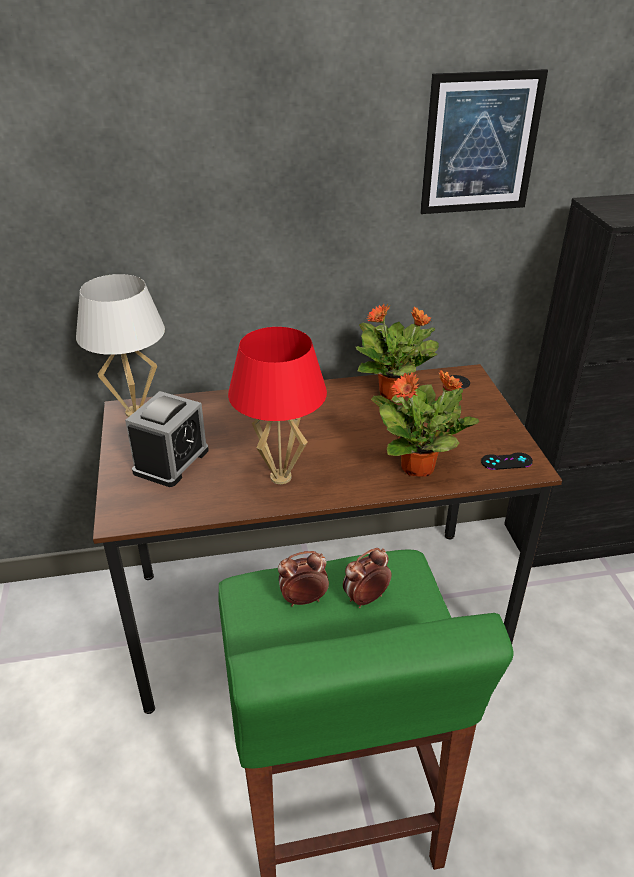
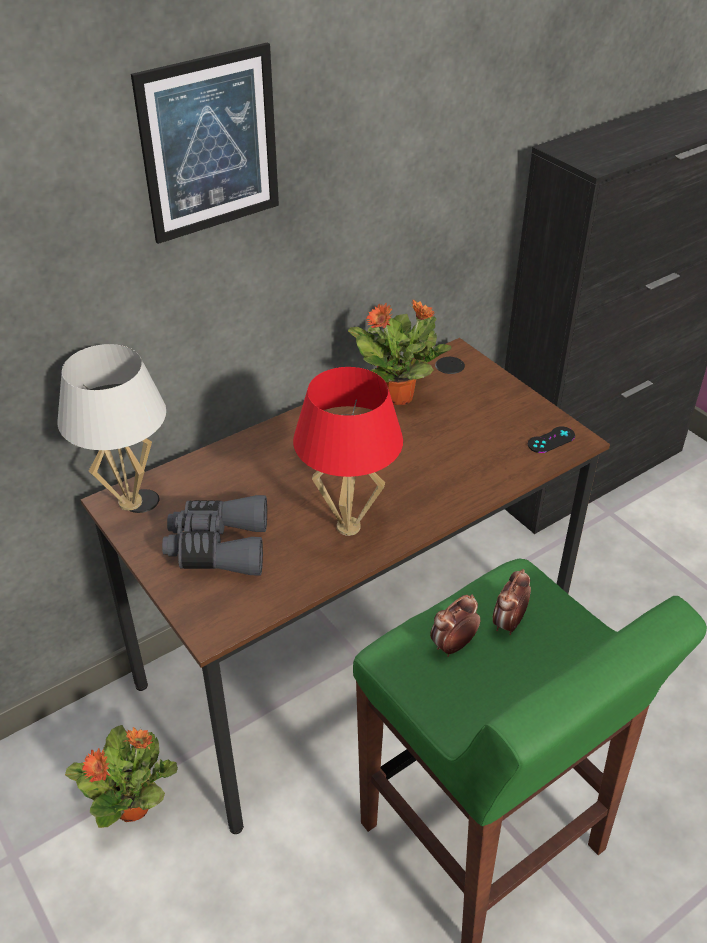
camera: 25 degrees left, 5 degrees up
alarm clock [125,391,209,487] -> grey binoculars [162,495,267,575]
potted plant [371,371,479,477] -> potted plant moved to [65,725,178,828]
picture [420,69,548,214] -> picture moved to [131,42,279,244]

